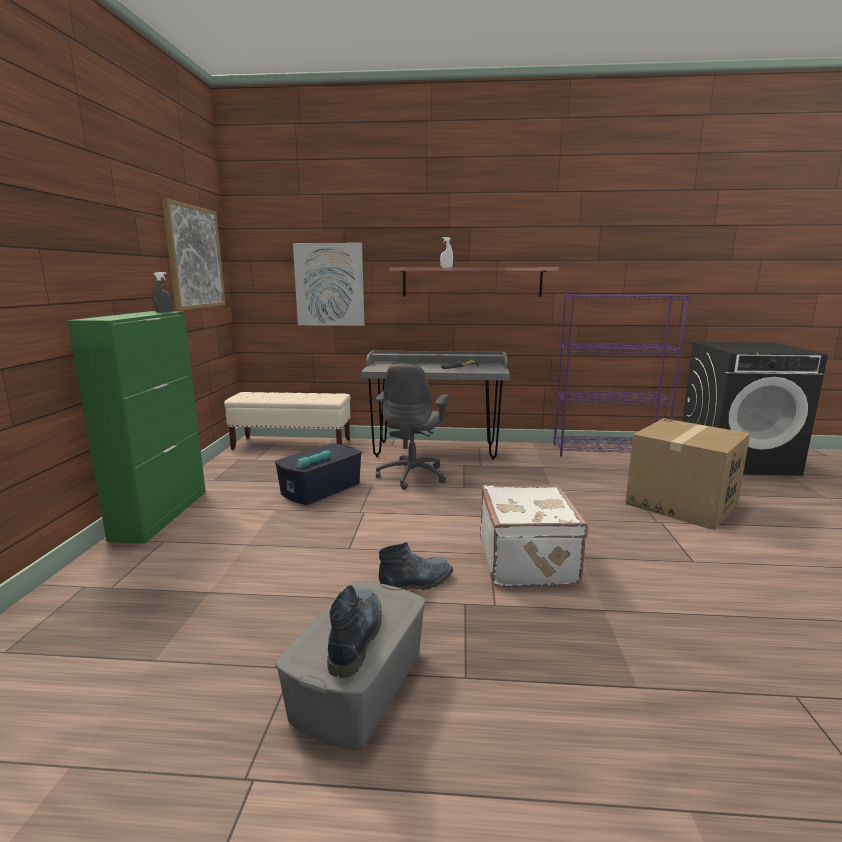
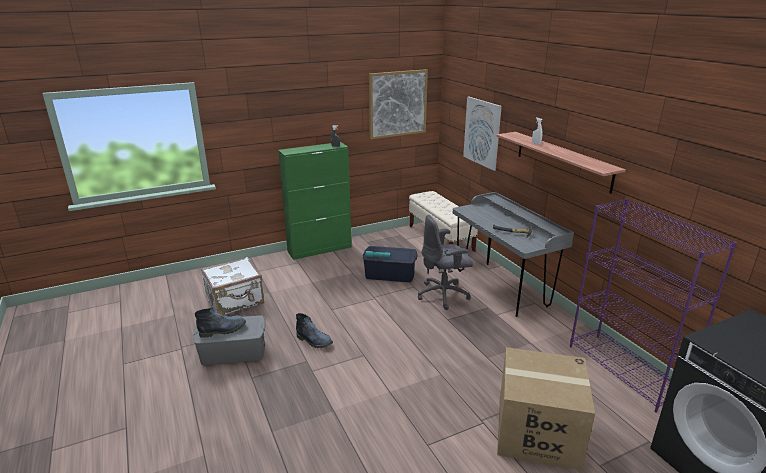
camera: 60 degrees right, 10 degrees up
white suitcase [480,485,588,587] -> white suitcase moved to [201,257,264,315]

